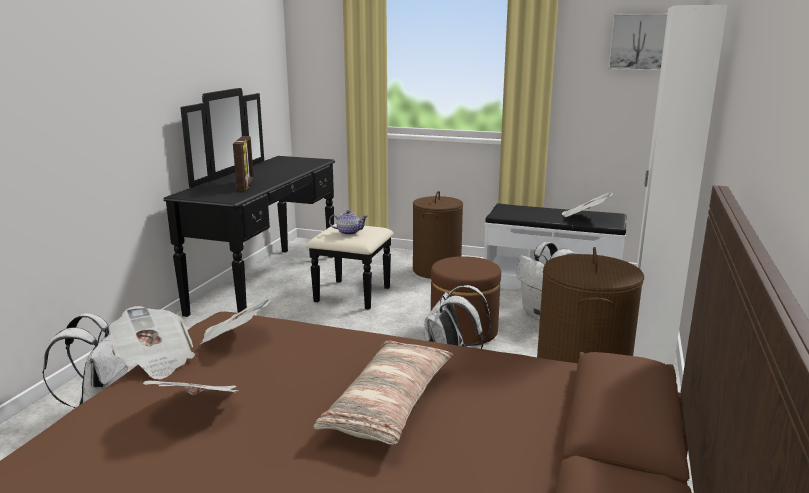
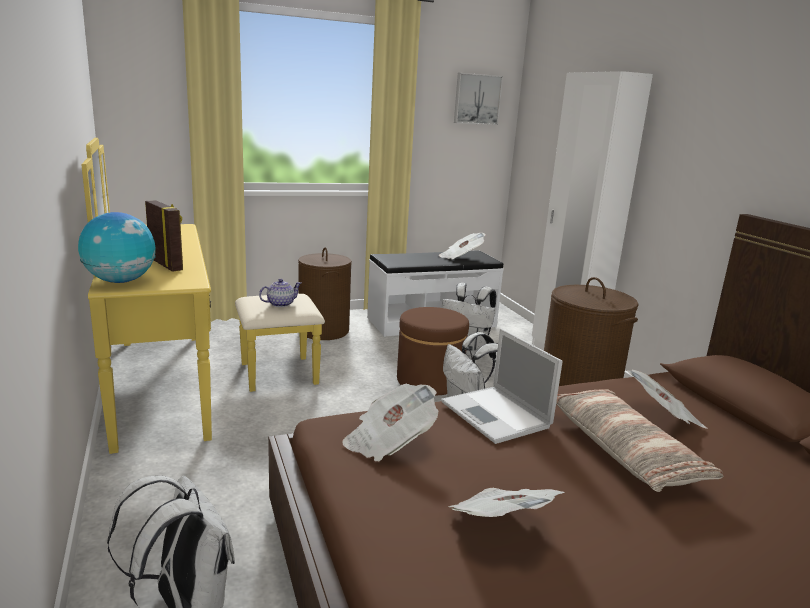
camera: 40 degrees left, 0 degrees up
newspaper [109,306,195,379] -> newspaper moved to [627,369,707,429]
black dresser [163,88,394,317] -> yellow dresser [81,138,325,454]
none -> globe [78,212,156,283]
none -> laptop [441,328,563,444]

